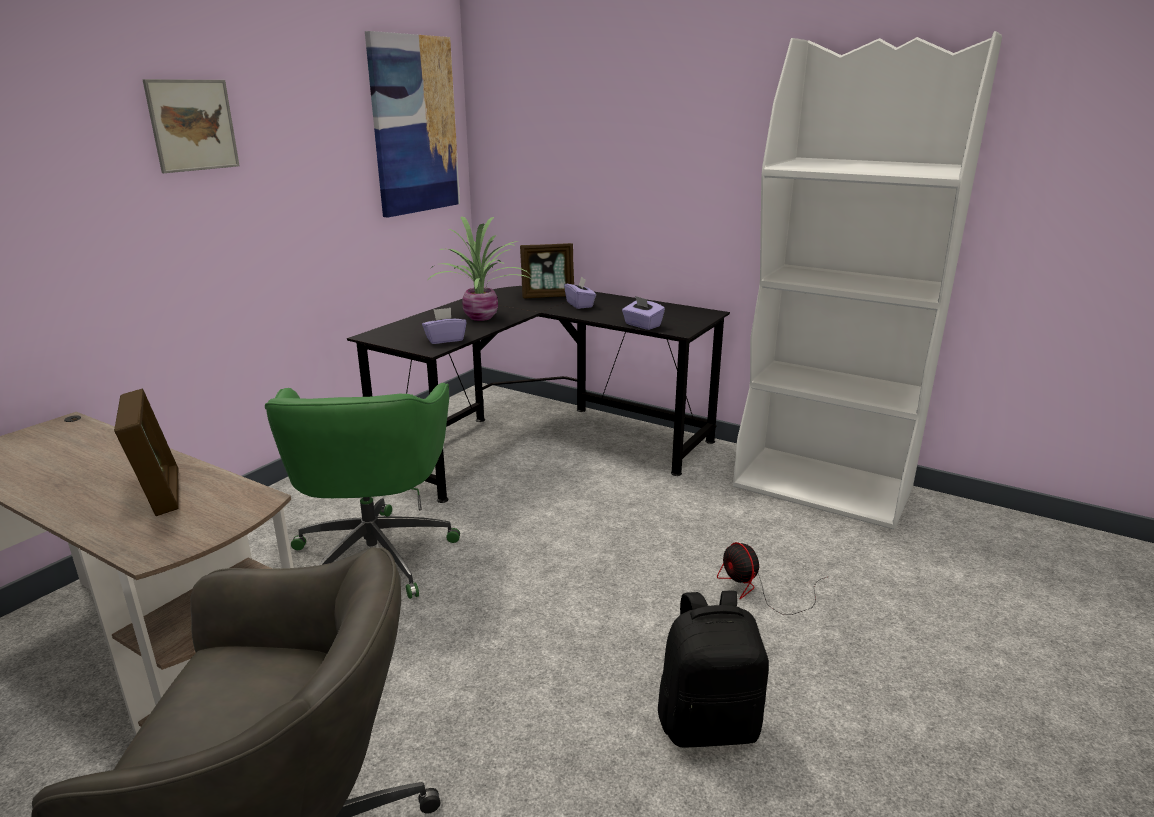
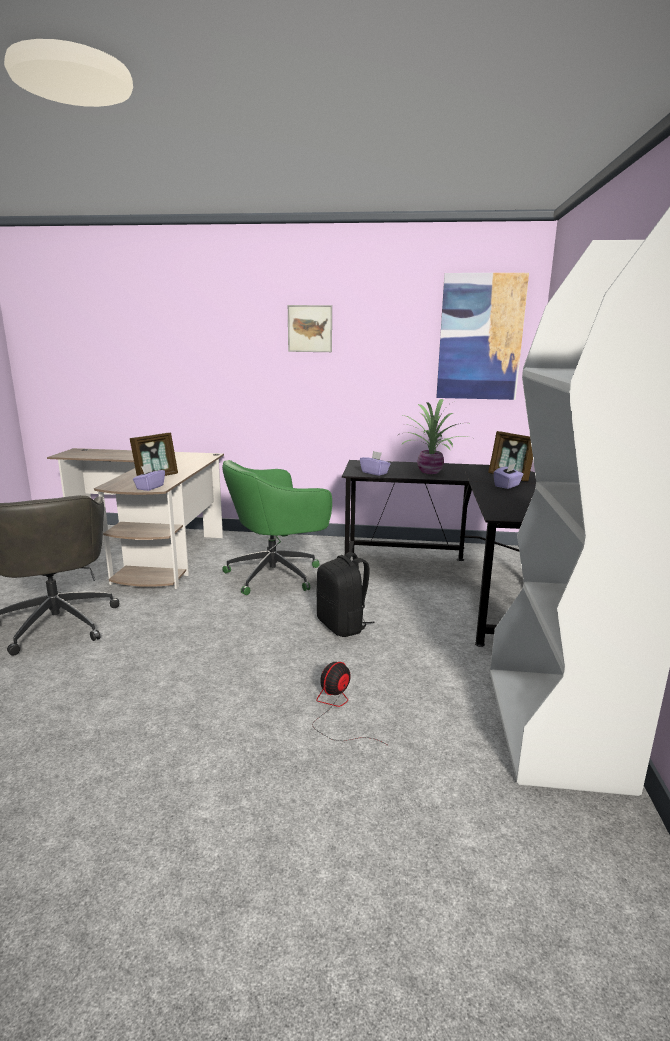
camera: 65 degrees right, 5 degrees down
purple tissue box [622,296,665,330] -> purple tissue box moved to [133,464,165,491]
black backpack [658,590,769,747] -> black backpack moved to [316,552,375,637]

